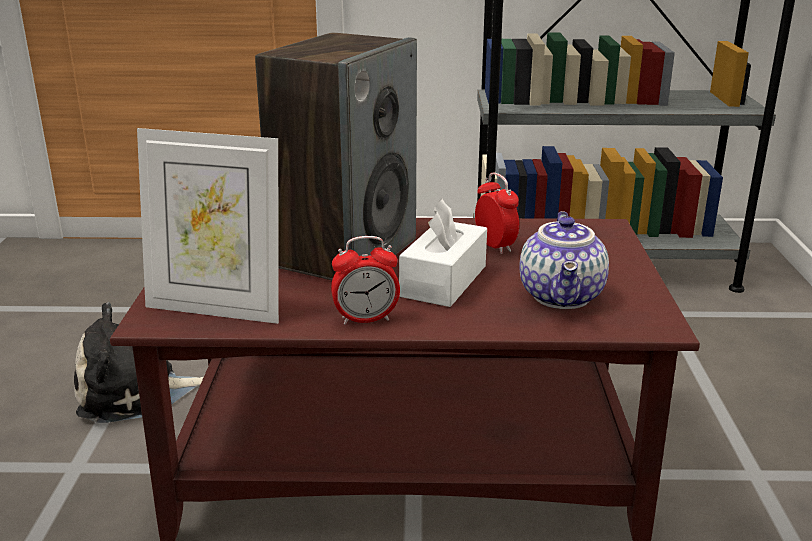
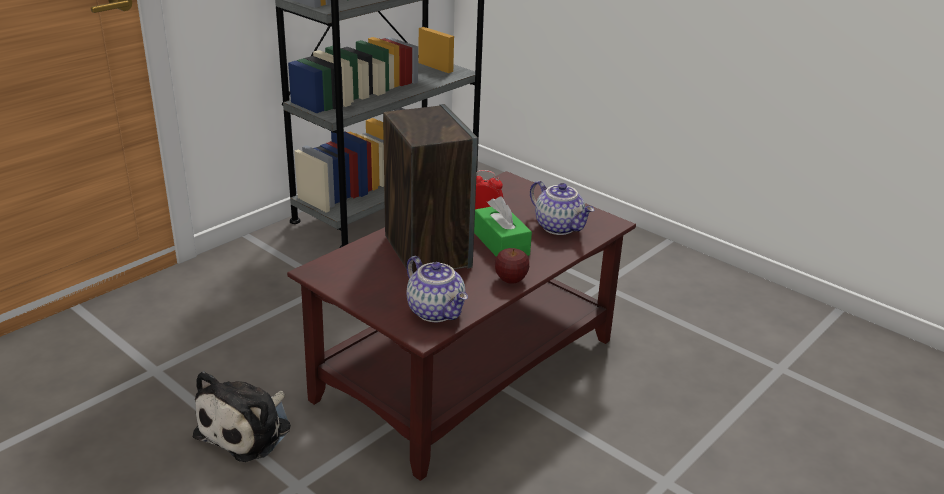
camera: 50 degrees left, 5 degrees up
picture frame [137,128,279,324] -> teapot [407,256,468,322]
alarm clock [331,236,400,325] -> apple [495,248,529,284]
white tissue box [399,199,487,307] -> green tissue box [474,196,532,257]

